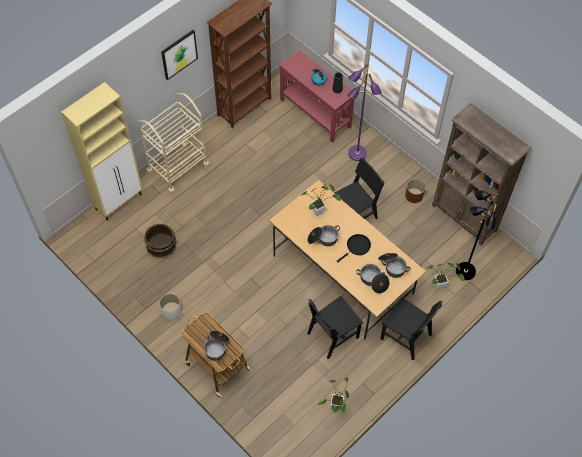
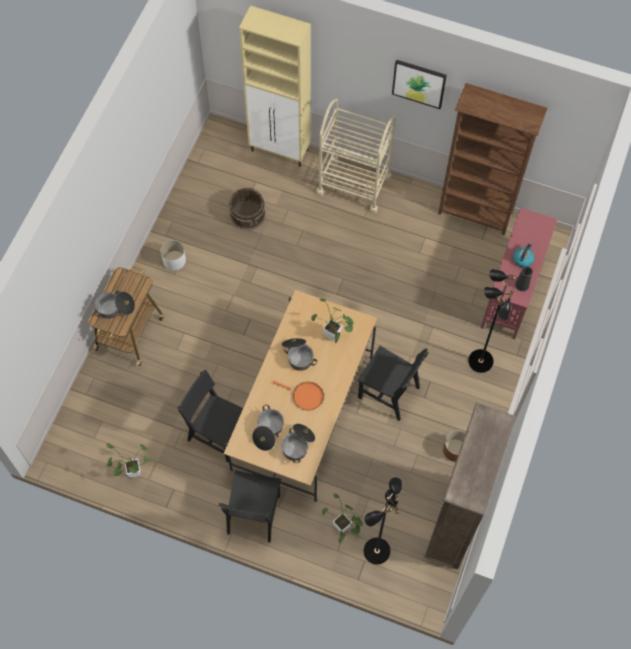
camera: 65 degrees right, 5 degrees up
black frying pan [336,234,371,263] -> orange frying pan [273,381,324,410]
purple floor lamp [347,64,382,161] -> black floor lamp [468,269,516,373]

